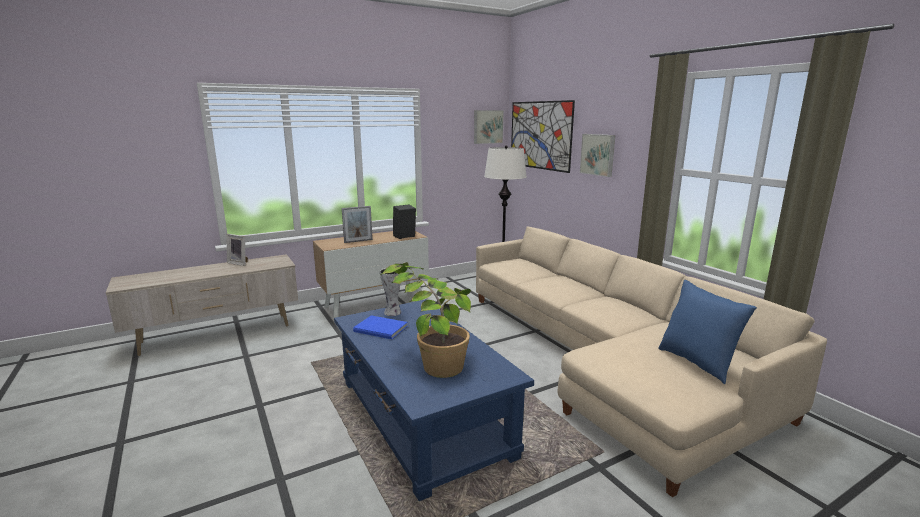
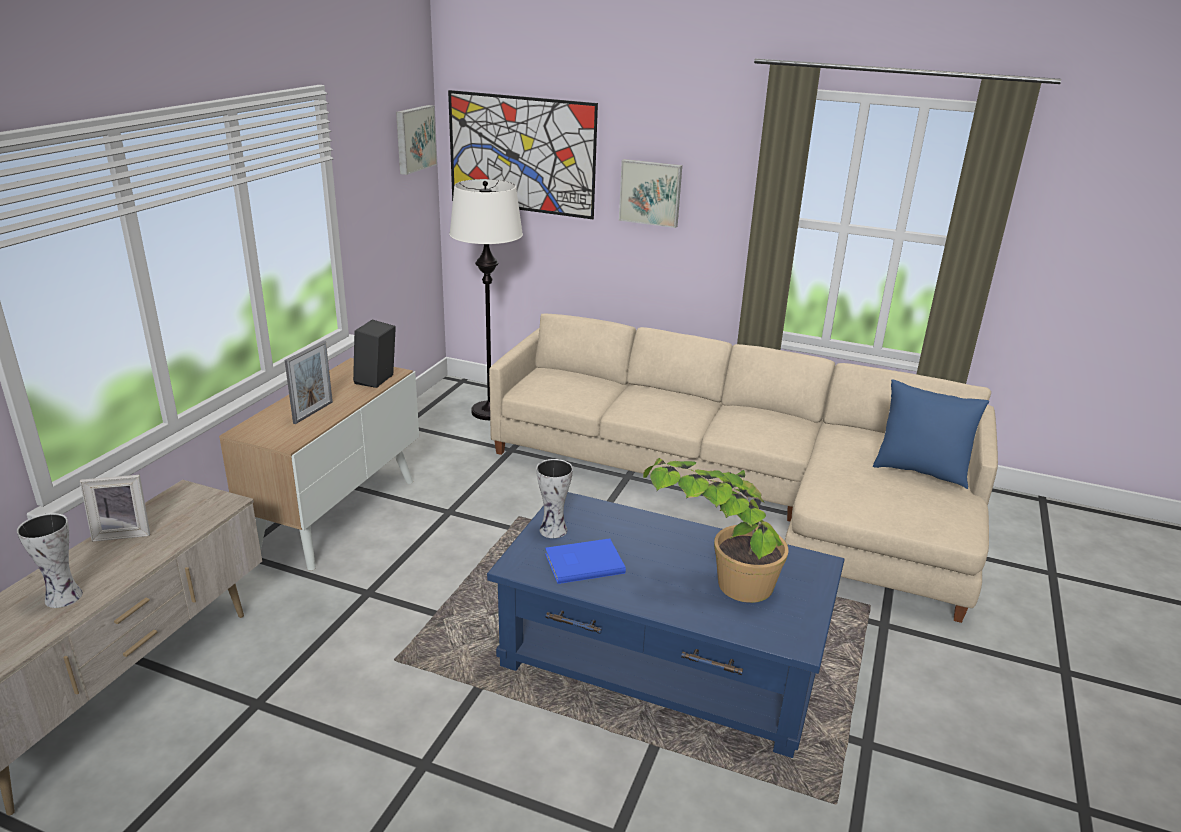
camera: 40 degrees left, 10 degrees up
none -> vase [17,513,83,608]

